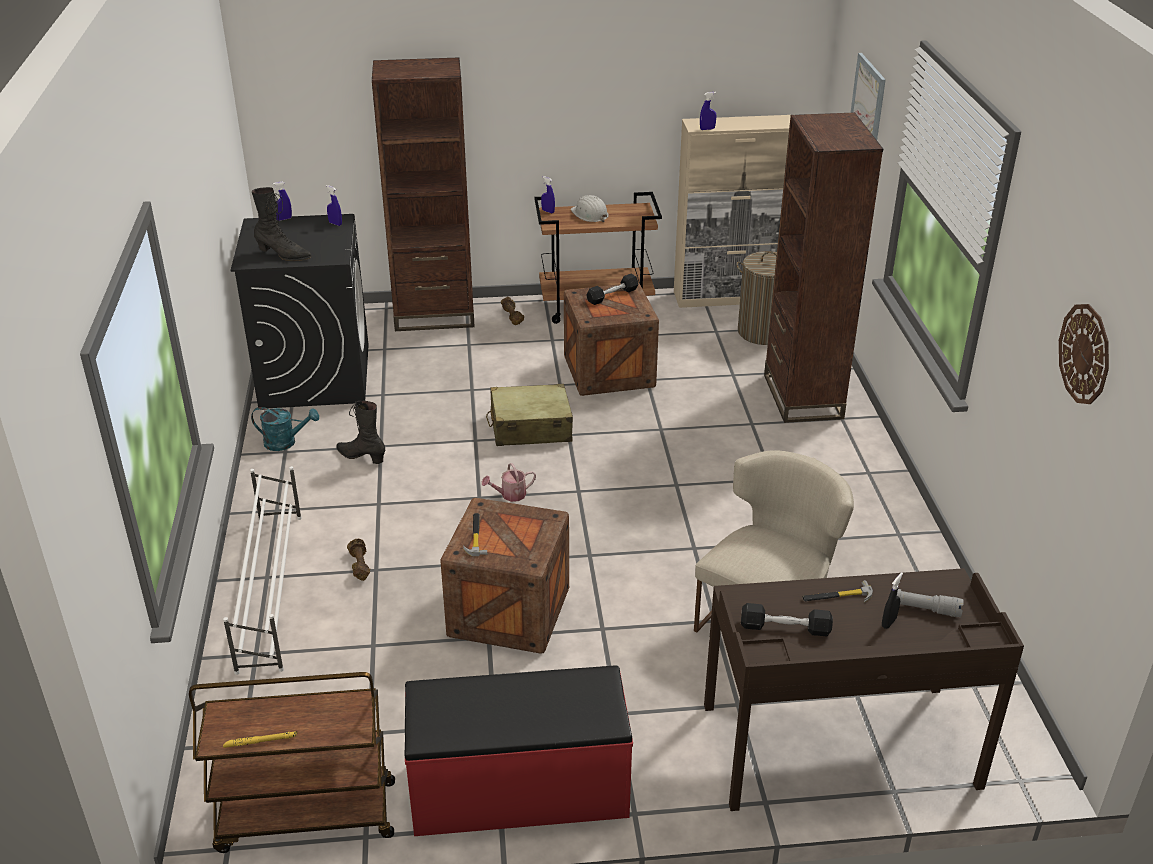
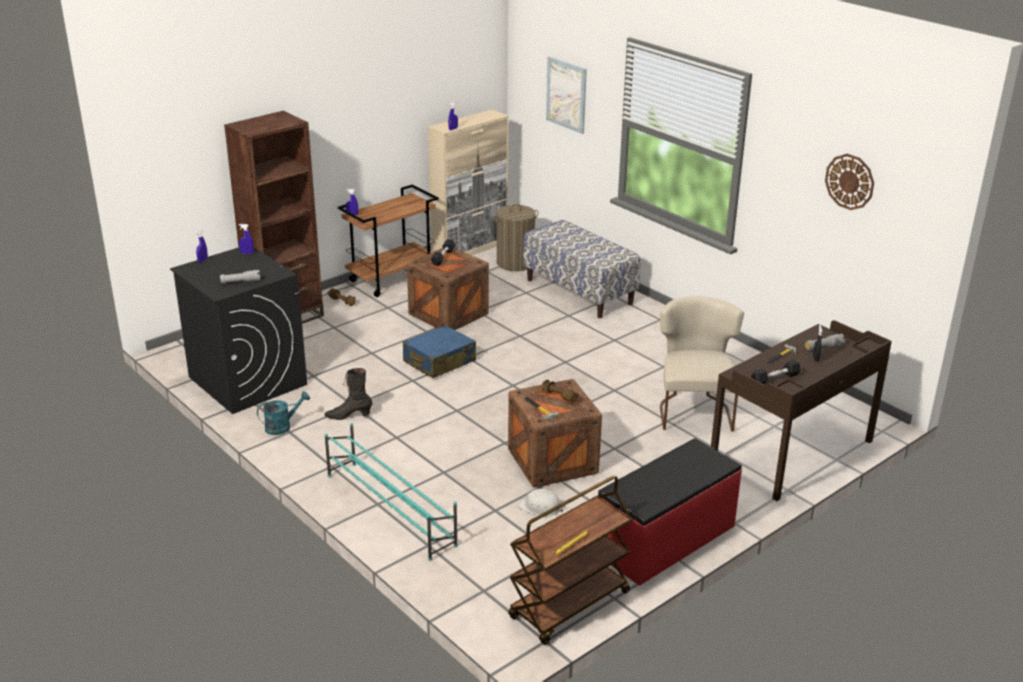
camera: 35 degrees left, 5 degrees down
white shoe rack [223,466,302,675] -> turquoise shoe rack [325,423,458,561]
black boot [252,187,311,261] -> grey flashlight [220,270,260,284]
brown dumbbell [347,539,371,581] -> brown dumbbell moved to [542,380,579,402]
watering can [482,463,536,502] -> none
beige suitcase [486,384,573,446] -> blue suitcase [403,325,476,378]
white hard hat [571,195,609,222] -> white hard hat moved to [519,489,565,517]
brown bookcase [764,112,883,423] -> bench [523,220,640,318]

